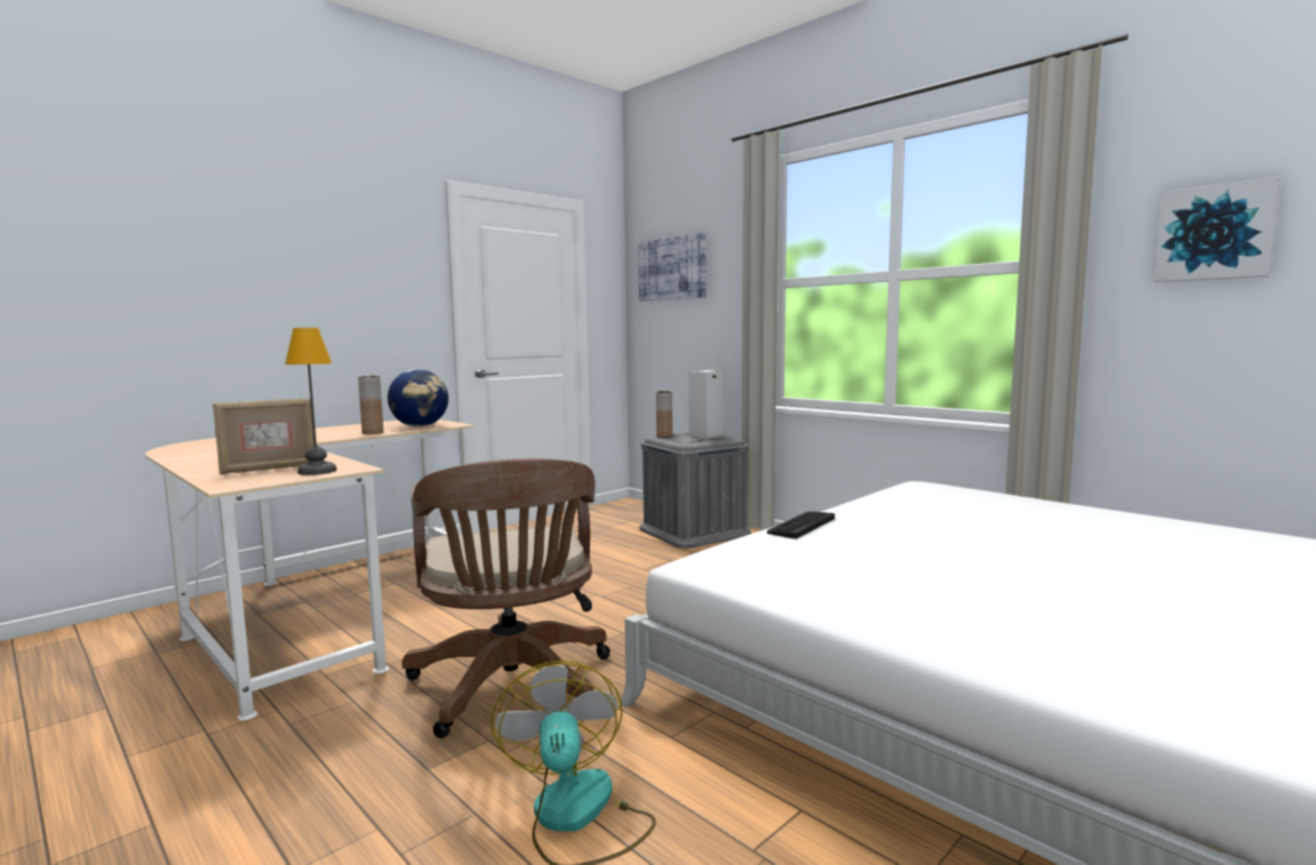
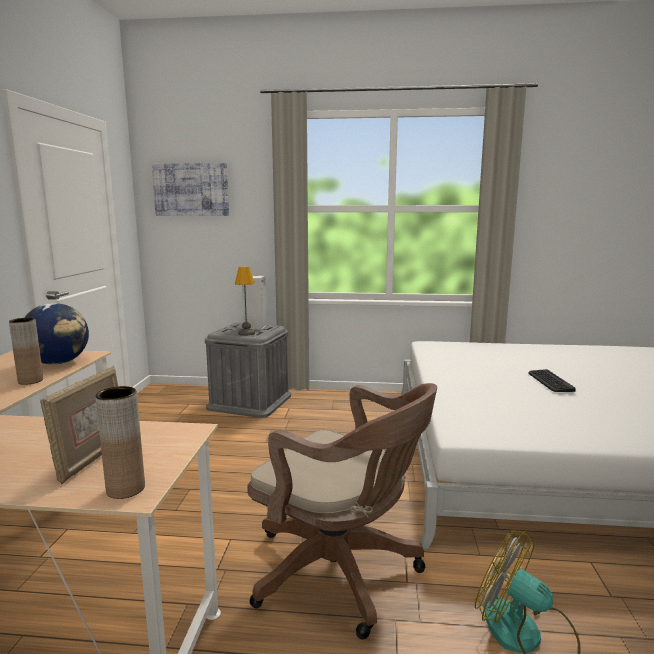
camera: 40 degrees left, 5 degrees up
table lamp [285,328,337,475] -> table lamp moved to [235,266,255,336]
brown vase [656,391,673,438] -> brown vase moved to [95,386,145,499]
keyboard [767,511,835,539] -> keyboard moved to [528,369,576,392]
picture [1154,177,1280,282] -> none

